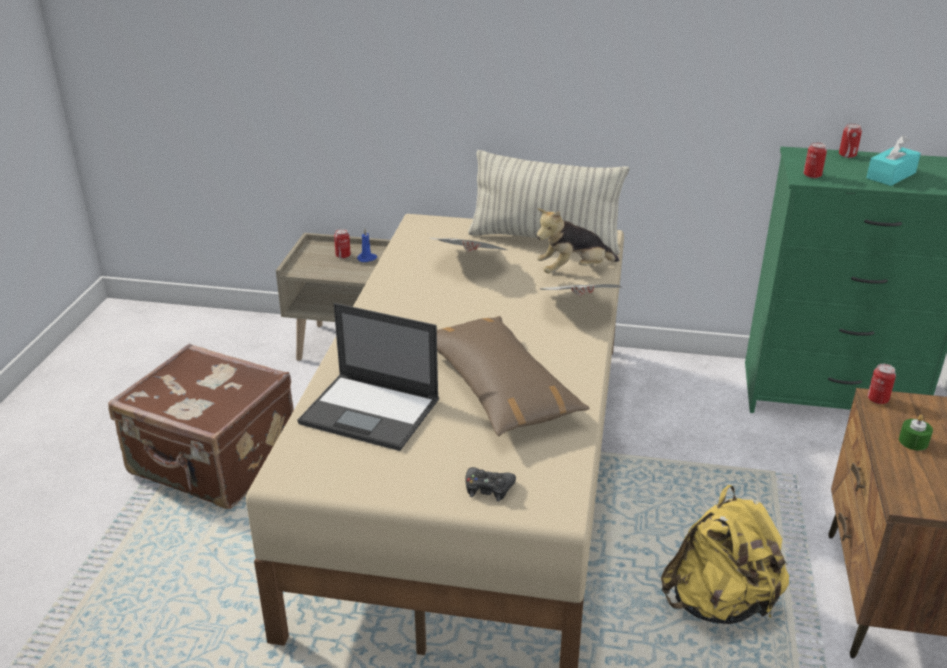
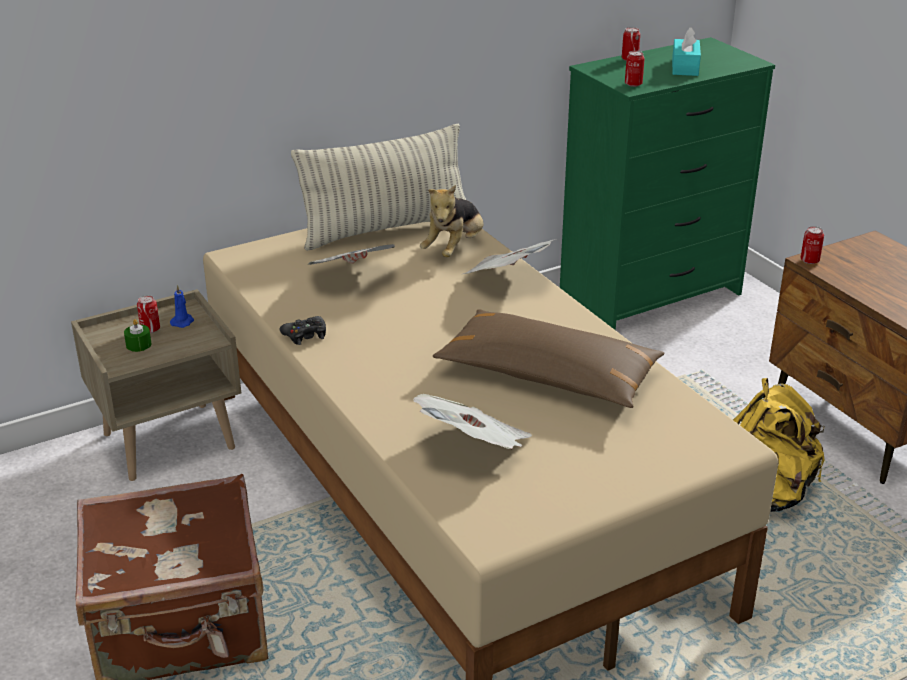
camera: 40 degrees left, 0 degrees up
laptop [298,303,439,451] -> newspaper [413,394,532,449]
black game controller [465,467,516,502] -> black game controller moved to [280,316,326,345]
green candle [899,415,933,451] -> green candle moved to [124,319,152,352]

